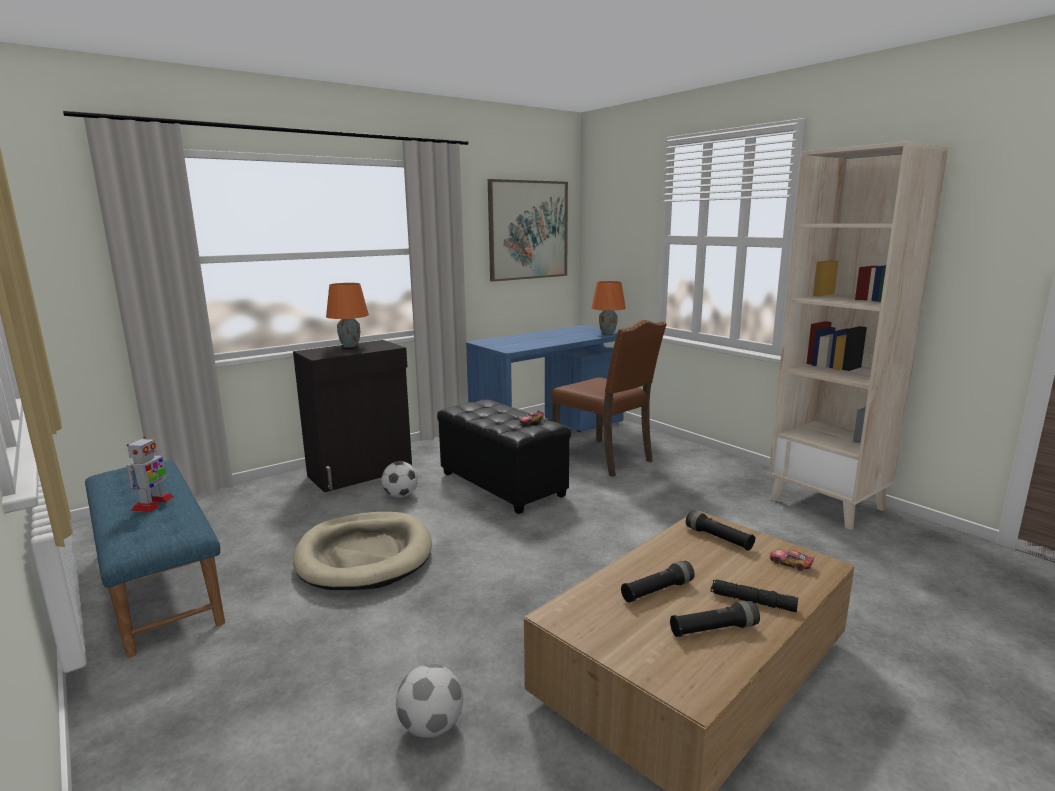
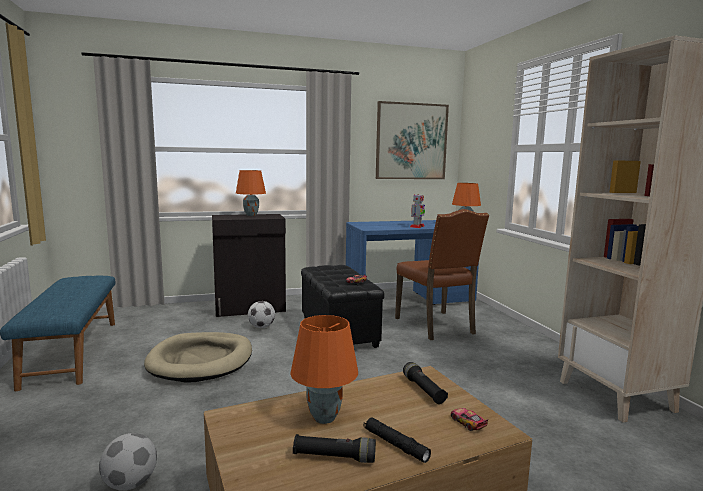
camera: 20 degrees right, 5 degrees down
toy robot [126,436,174,512] -> toy robot moved to [410,195,425,228]
black flashlight [621,561,695,603] -> orange table lamp [290,315,358,424]

